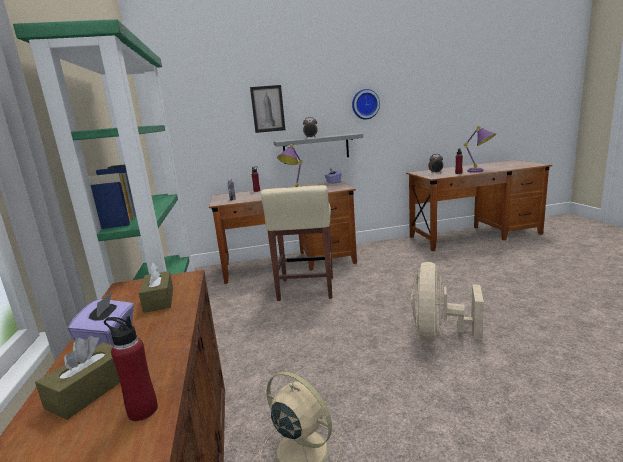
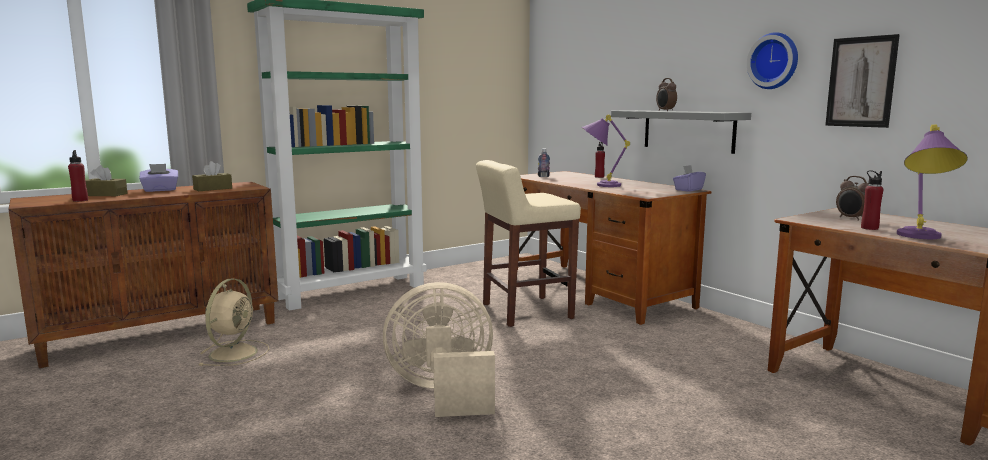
camera: 65 degrees right, 5 degrees down
picture [250,85,285,133] -> picture moved to [825,34,900,128]

